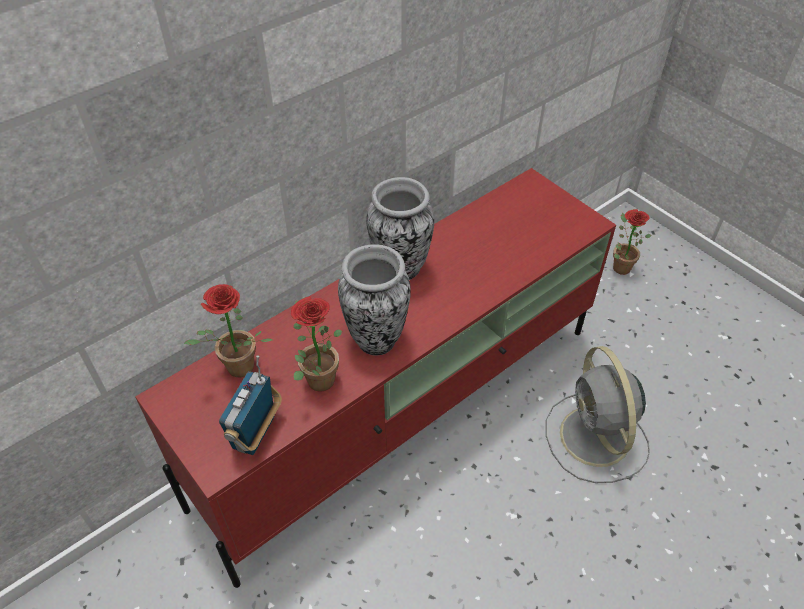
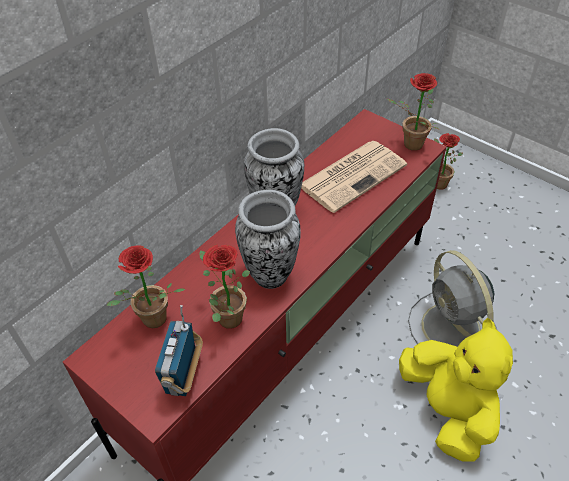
camera: 10 degrees left, 0 degrees up
none -> newspaper [301,141,407,213]
none -> potted plant [387,73,440,151]
none -> yellow plush toy [399,318,513,461]

